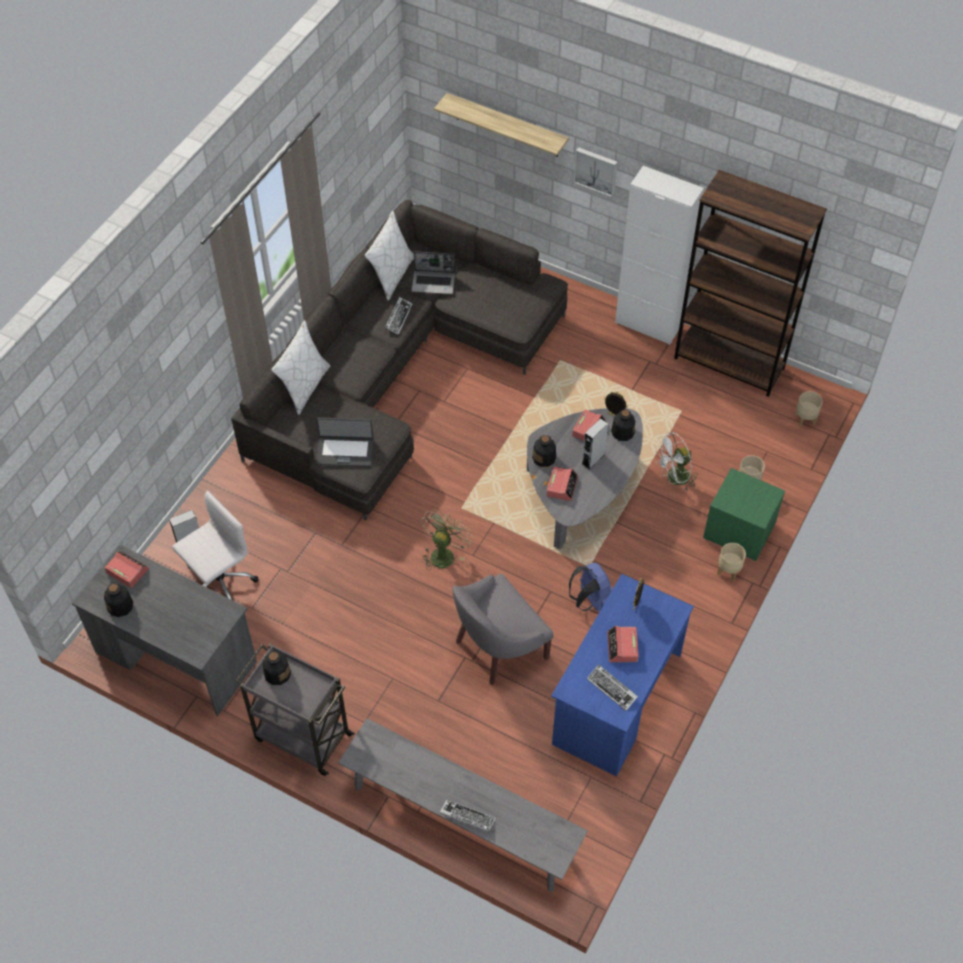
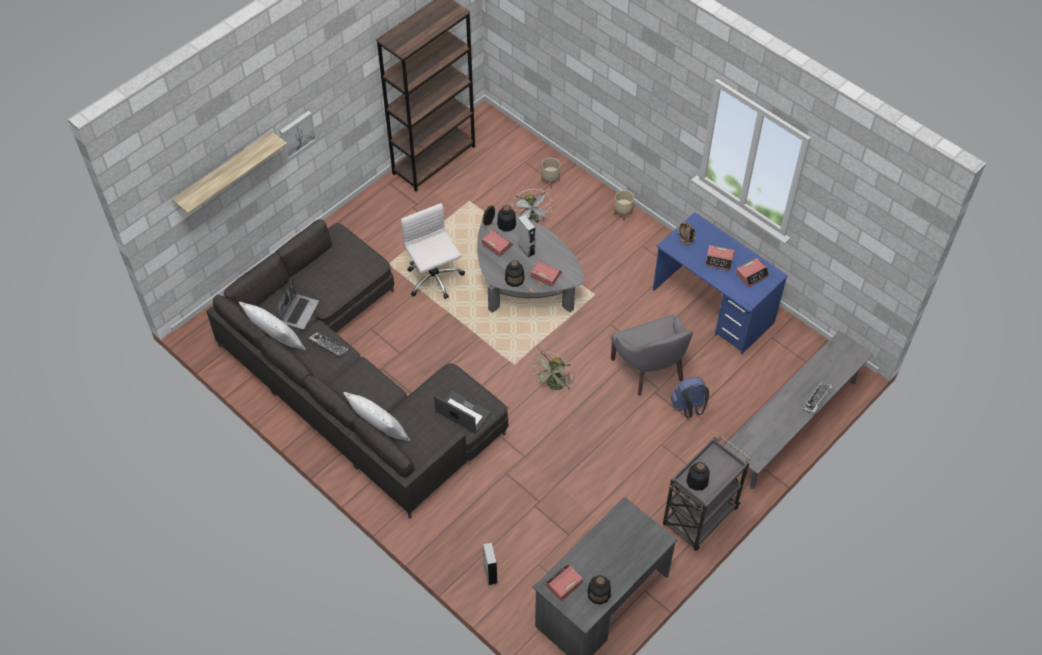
camera: 75 degrees left, 0 degrees up
white office chair [172,490,259,600] -> white office chair moved to [401,203,465,299]
laptop [316,417,373,467] -> laptop turned 75 degrees counterclockwise [434,390,491,433]
green fan [421,509,473,570] -> green fan turned 105 degrees counterclockwise [531,352,575,392]
blue backpack [569,563,613,611] -> blue backpack moved to [671,377,709,418]
keyboard [587,664,638,711] -> alarm clock [736,258,769,287]
white cabinet [615,166,704,345] -> none
green nightstand [703,468,785,561] -> none
beige planter [795,391,823,427] -> none

